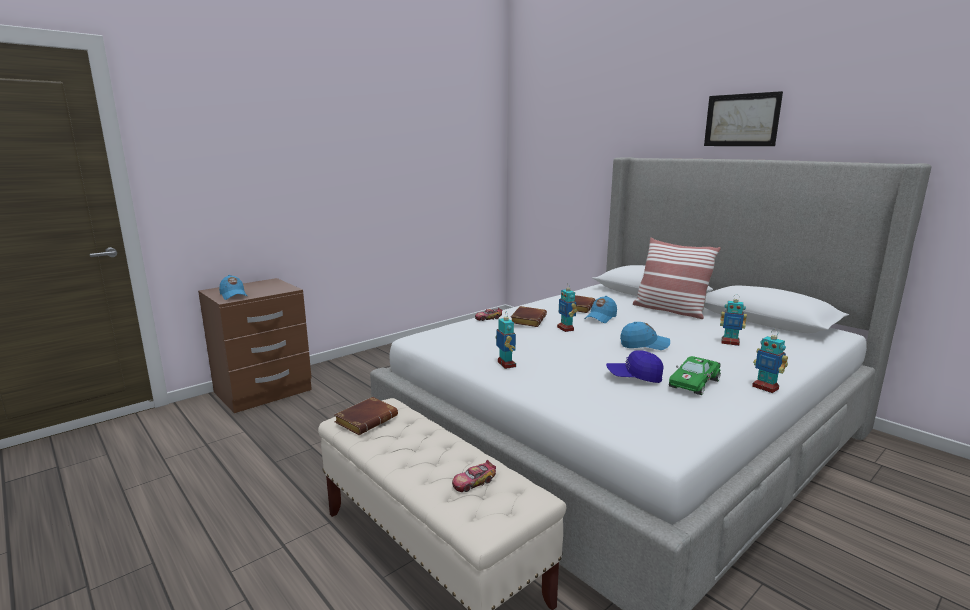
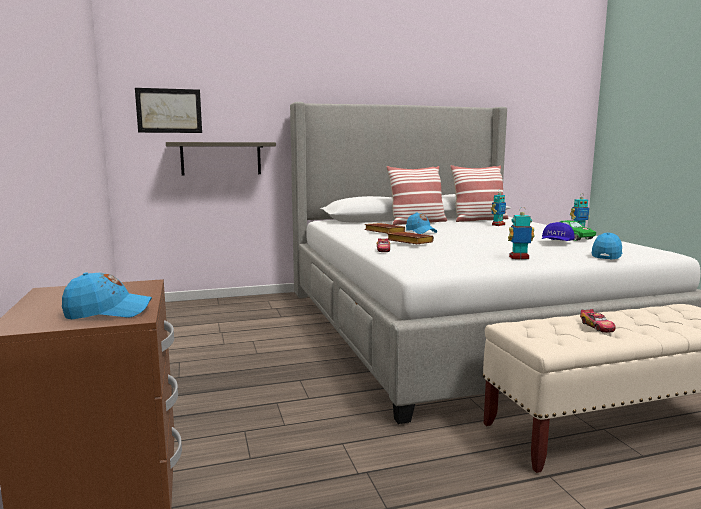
camera: 65 degrees left, 5 degrees down
brown book [334,397,398,435] -> none
toy car [452,460,496,492] -> toy car moved to [580,309,616,333]
toy robot [557,283,577,332] -> none
blue cap [620,322,670,350] -> blue cap moved to [592,233,623,260]
picture [704,91,783,146] -> picture moved to [135,88,202,133]
none -> shelf [166,142,276,175]
none -> pillow [450,165,508,222]

